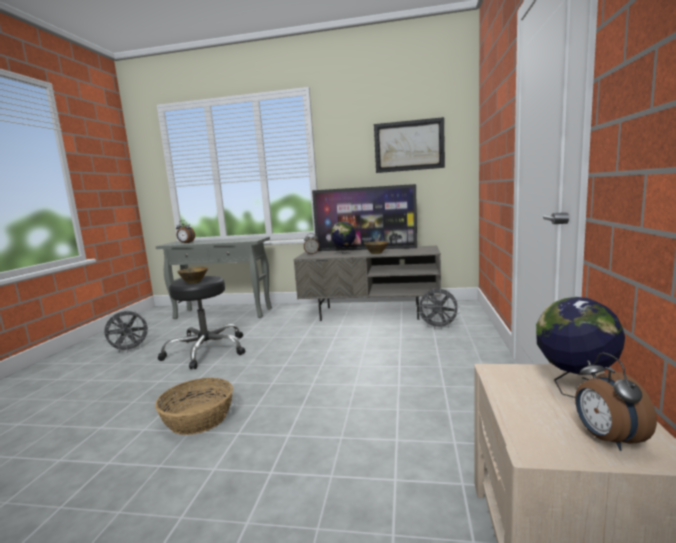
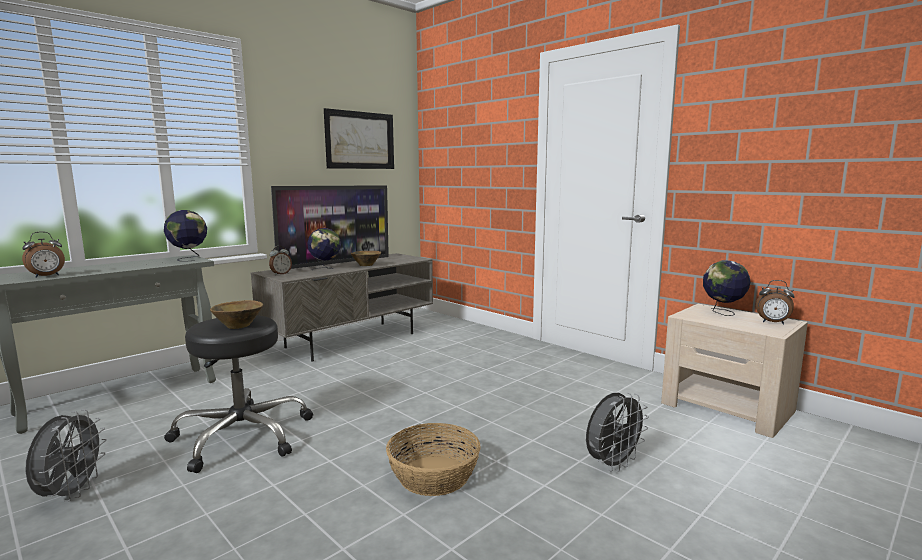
camera: 55 degrees left, 0 degrees up
grey fan [416,289,460,330] -> grey fan moved to [586,393,649,472]
none -> globe [164,210,207,261]

